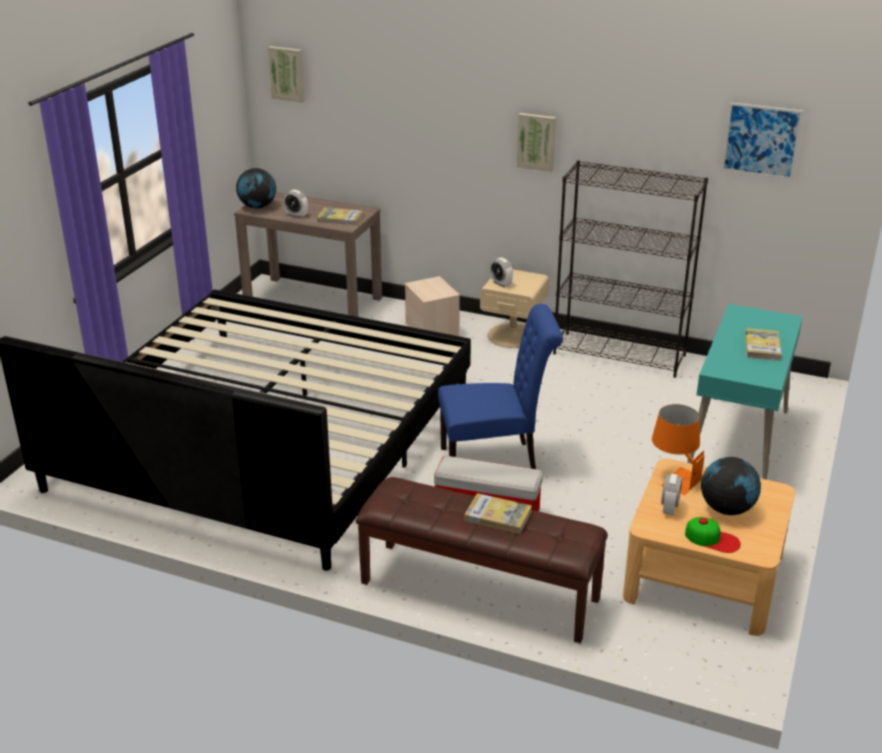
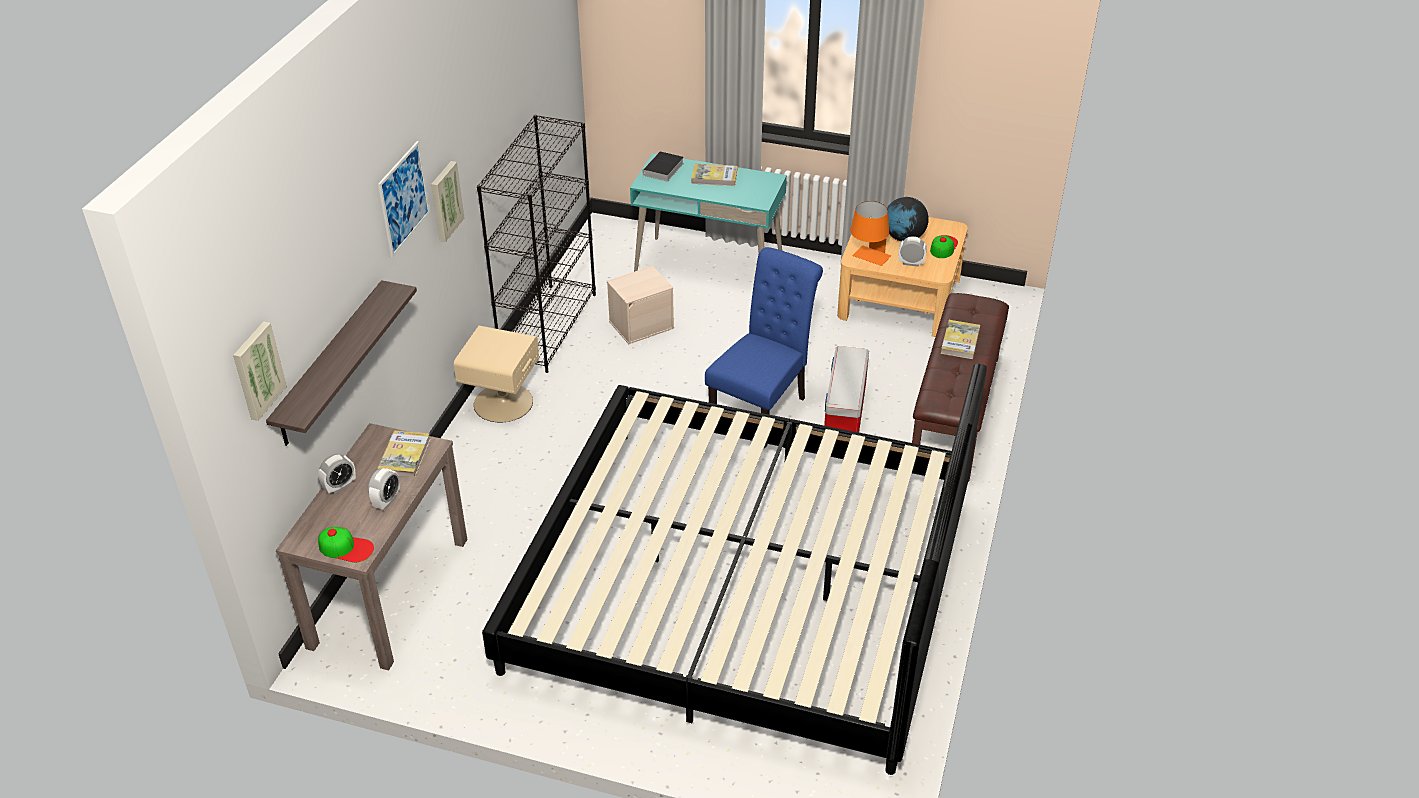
camera: 95 degrees left, 10 degrees up
globe [236,168,276,209] -> cap [318,527,374,562]
beige storage box [405,276,460,336] -> beige storage box moved to [607,266,674,344]
blue chair [438,304,563,469] -> blue chair turned 45 degrees clockwise [705,247,823,448]
alarm clock [490,257,513,288] -> alarm clock moved to [318,454,356,494]
picture [721,102,803,180] -> picture moved to [378,141,430,257]
none -> shelf [266,280,417,446]
none -> book [641,151,684,182]

